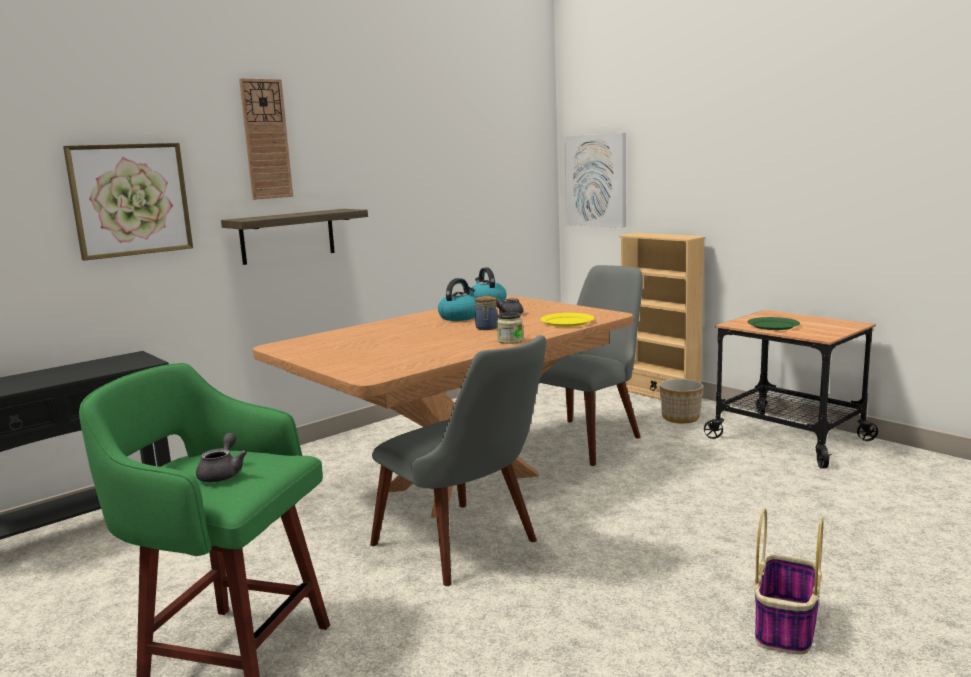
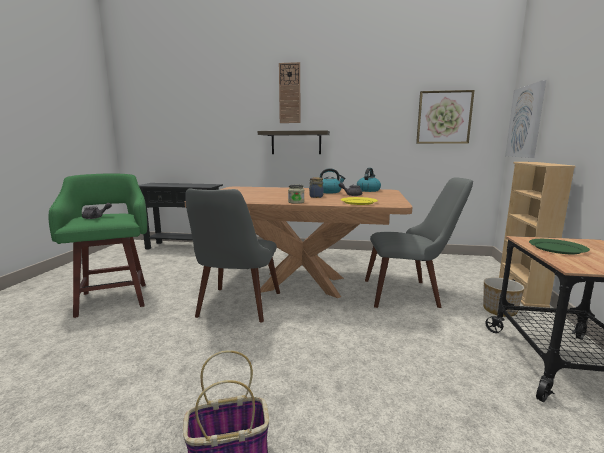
camera: 50 degrees right, 0 degrees up
picture [63,143,193,261] -> picture moved to [416,90,475,144]

